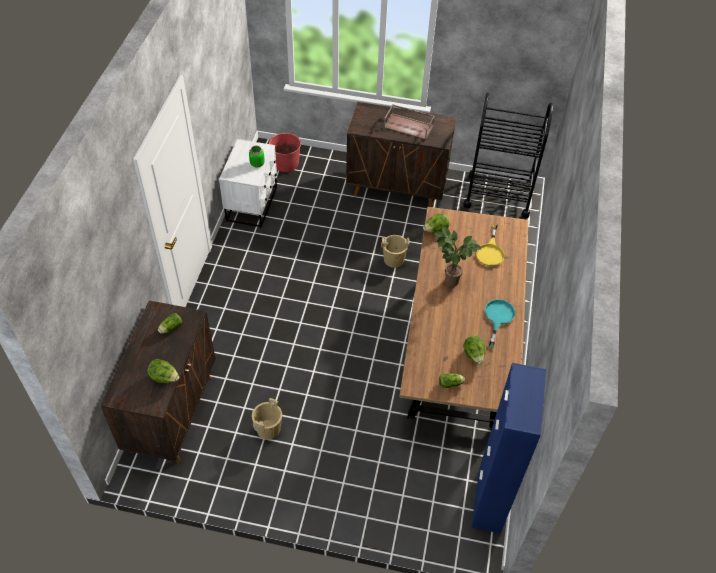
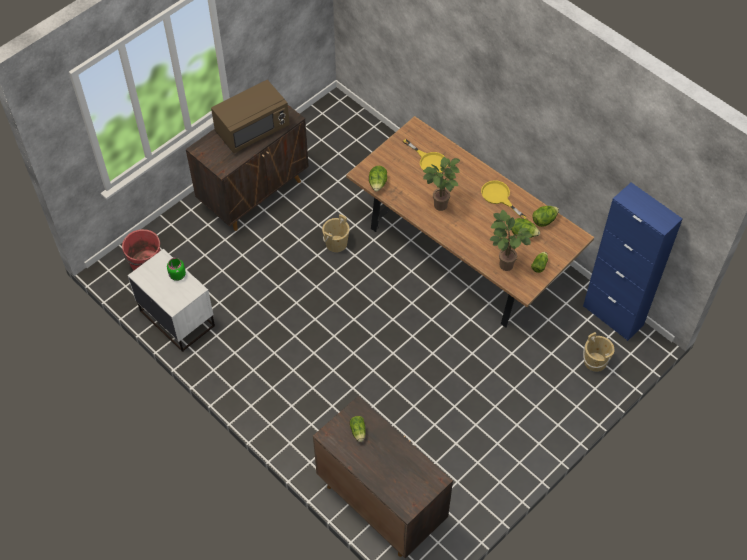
camera: 55 degrees left, 5 degrees up
lettuce [148,359,179,383] -> lettuce moved to [532,206,559,227]
beige bucket [252,398,282,440] -> beige bucket moved to [583,332,614,372]
brown tray [384,104,435,140] -> brown microwave [211,80,289,153]
black cart [463,93,553,218] -> none
turquoise frying pan [485,299,515,348] -> yellow frying pan [481,180,526,219]
none -> potted plant [490,210,532,271]

